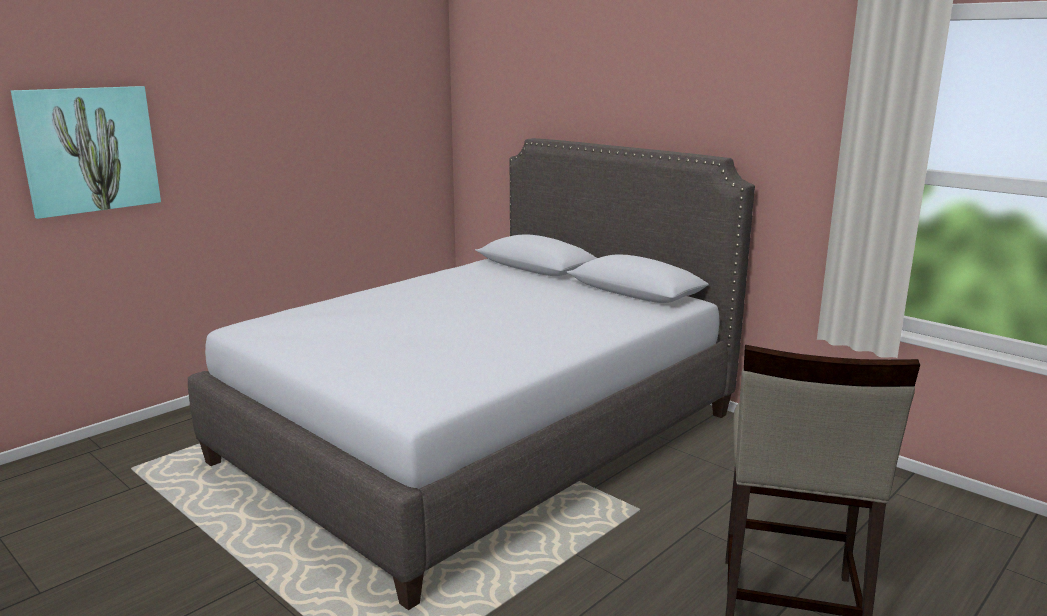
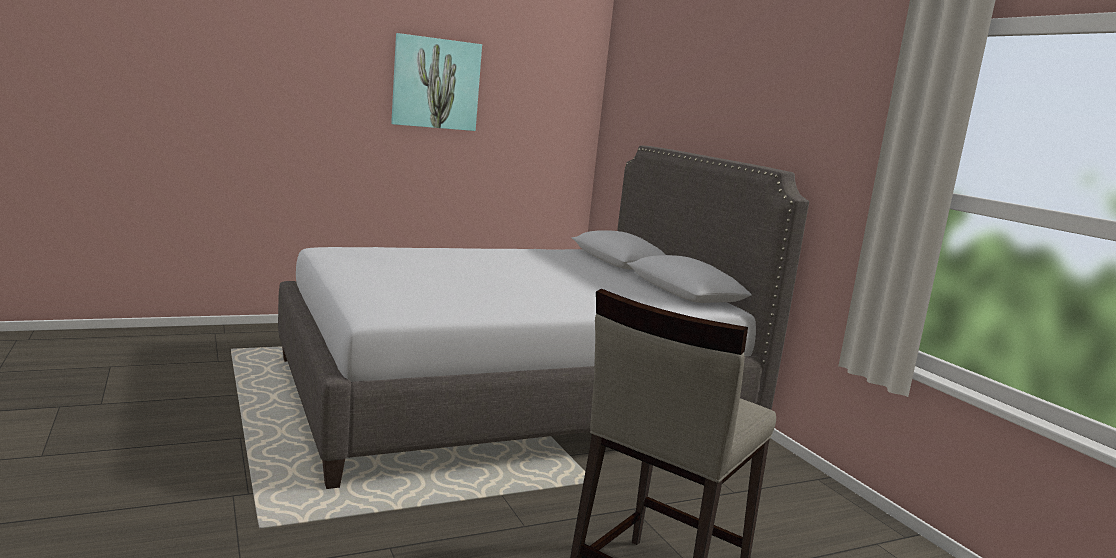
camera: 20 degrees right, 5 degrees down
picture [11,86,161,219] -> picture moved to [391,33,482,131]

